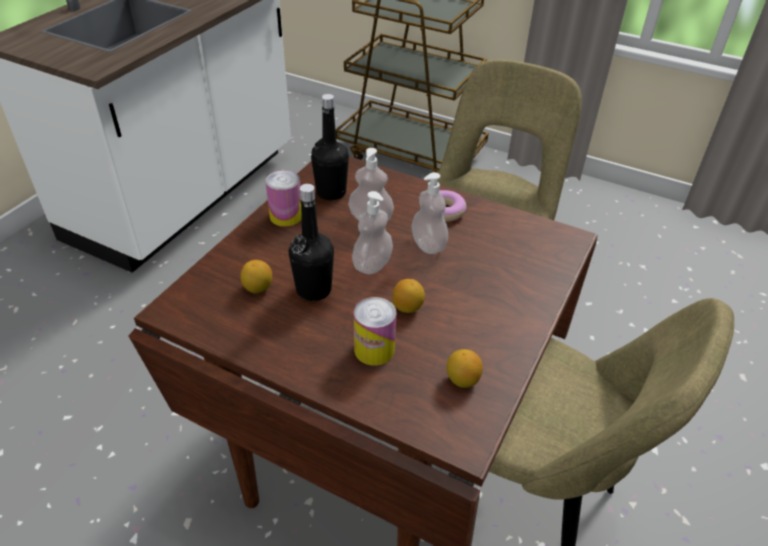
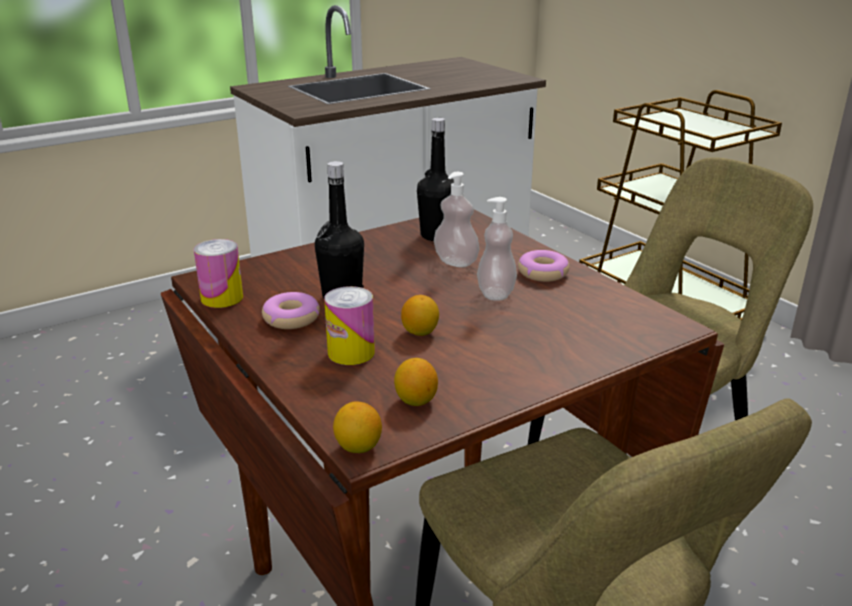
camera: 30 degrees right, 15 degrees down
lemon [240,260,272,293] -> lemon moved to [333,401,382,453]
can [265,170,302,227] -> can moved to [194,239,243,308]
soap dispenser [352,191,393,274] -> none
none -> donut [262,292,320,329]

